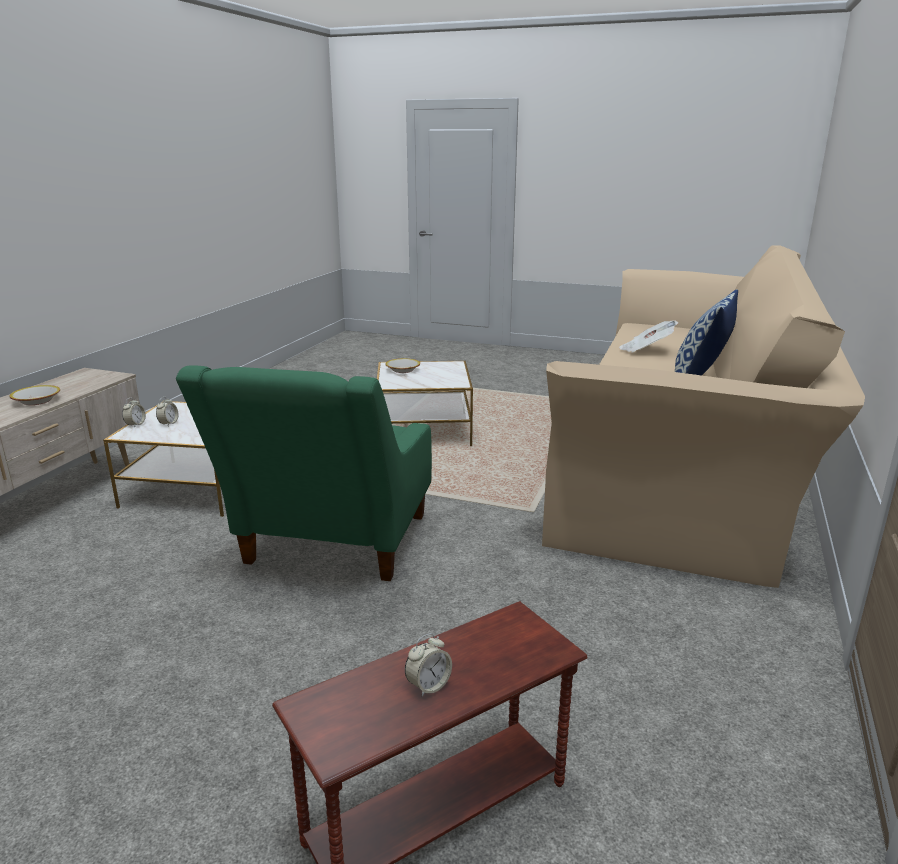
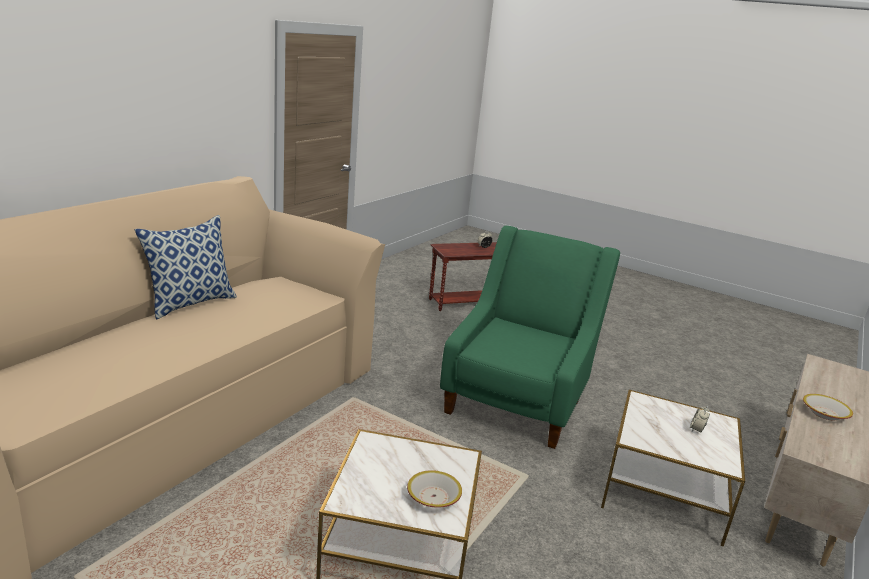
camera: 170 degrees left, 0 degrees up
alarm clock [122,398,146,428] -> none
newspaper [619,321,678,352] -> none

